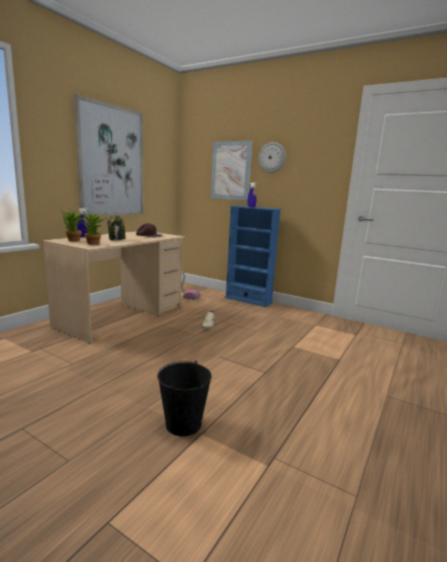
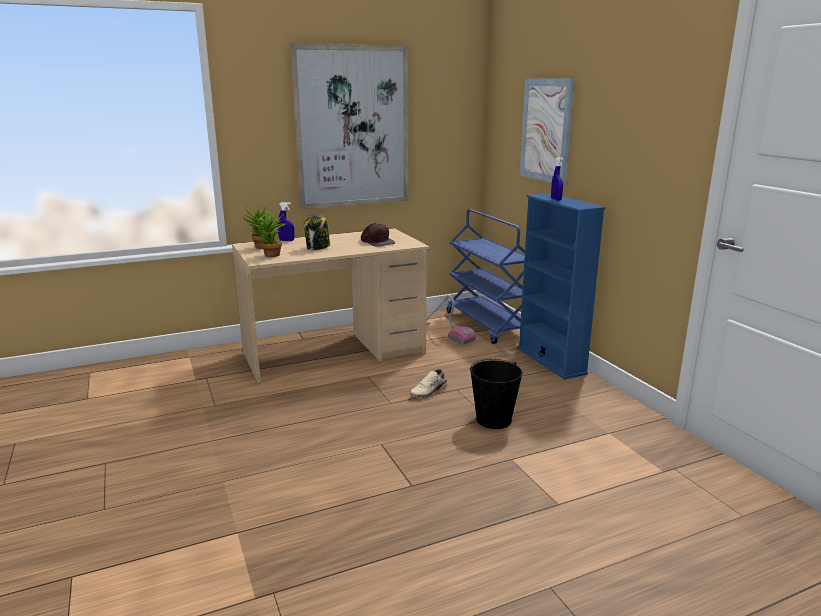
camera: 35 degrees right, 5 degrees up
black bucket [157,361,212,436] -> black bucket moved to [470,359,523,429]
wall clock [259,142,286,173] -> none
none -> blue cart [447,209,525,344]

